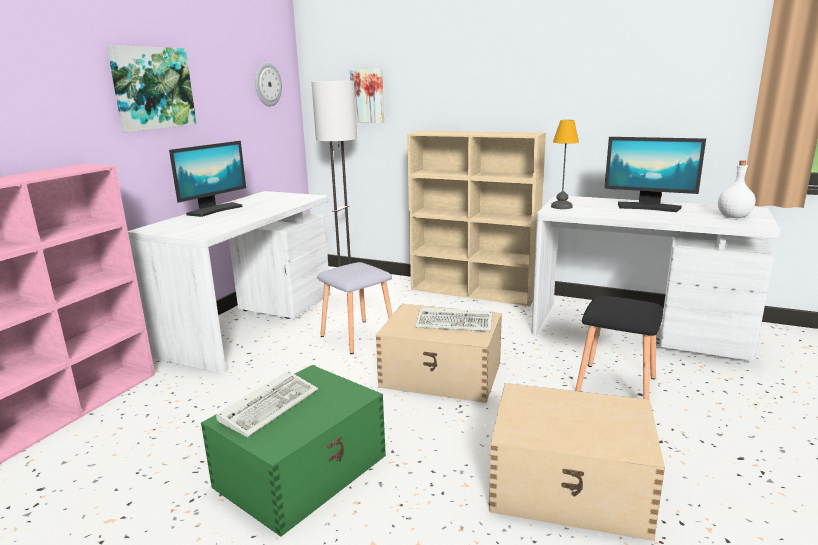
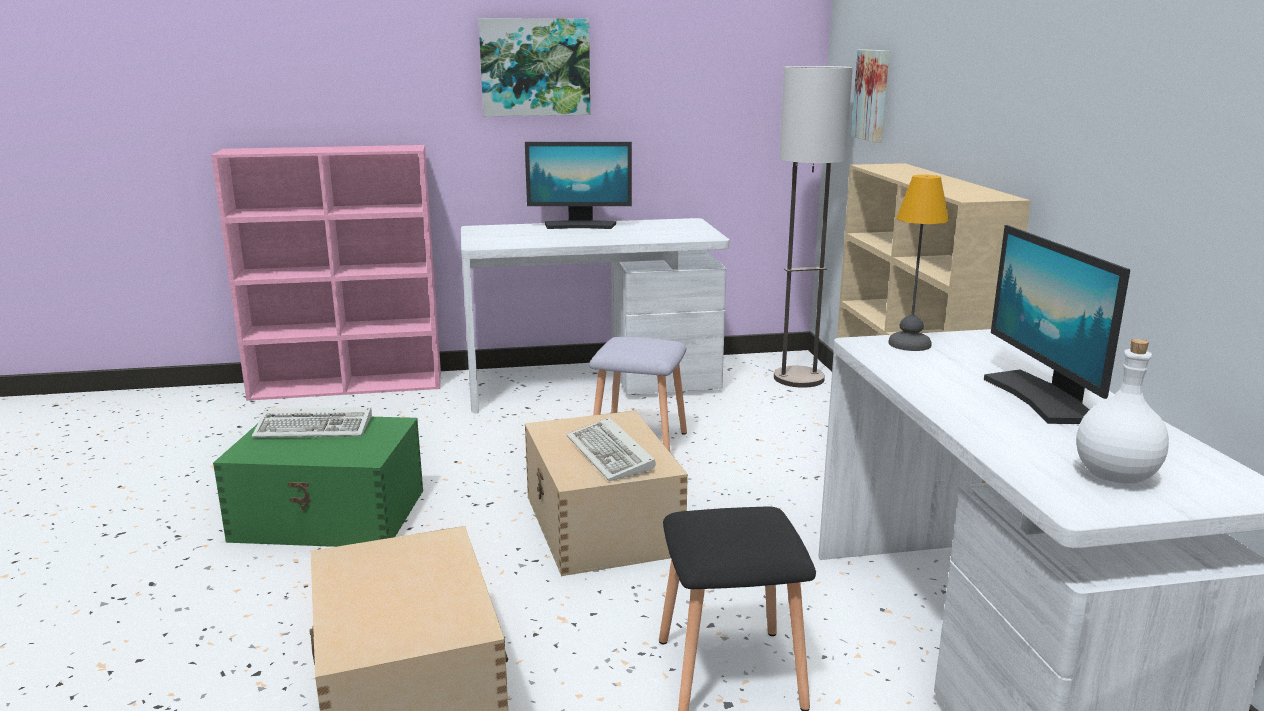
camera: 55 degrees right, 0 degrees up
wall clock [255,62,282,106] -> none

